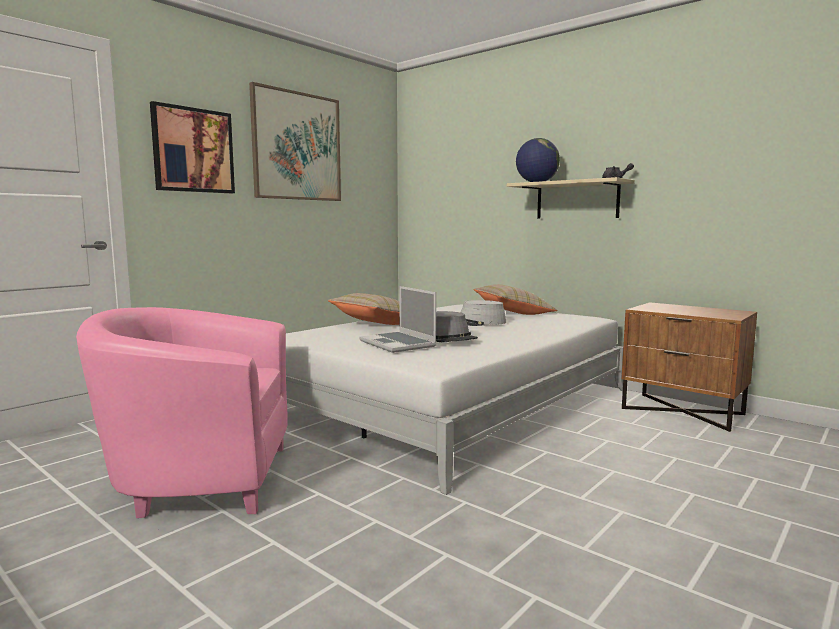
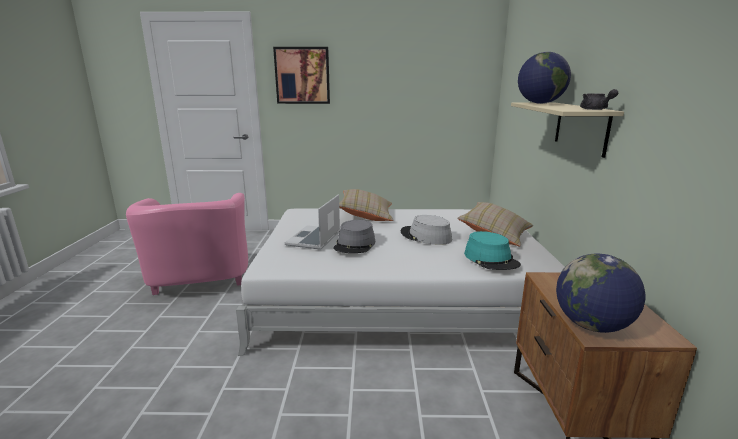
camera: 50 degrees right, 10 degrees up
pink armchair [76,307,288,518] -> pink armchair turned 150 degrees counterclockwise [126,193,248,295]
picture [249,82,341,201] -> none
none -> turquoise hat [464,231,521,270]
none -> globe [556,253,645,333]

